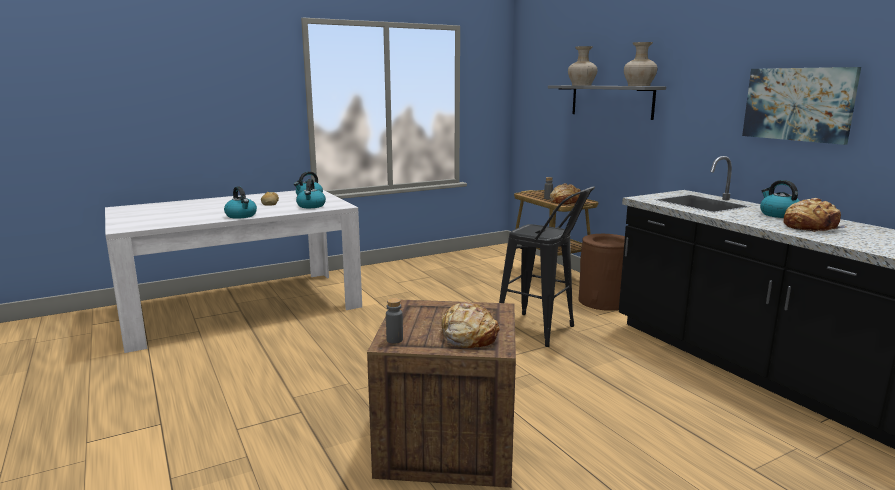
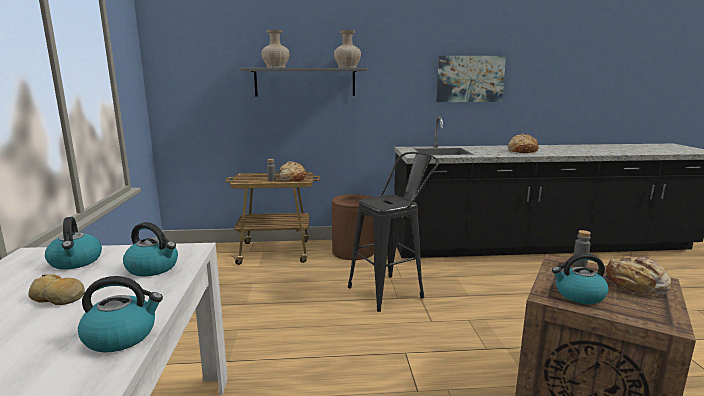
camera: 65 degrees left, 0 degrees up
grey bottle [386,298,403,344] -> grey bottle moved to [573,230,591,267]
kettle [760,180,799,218] -> kettle moved to [552,253,609,304]

